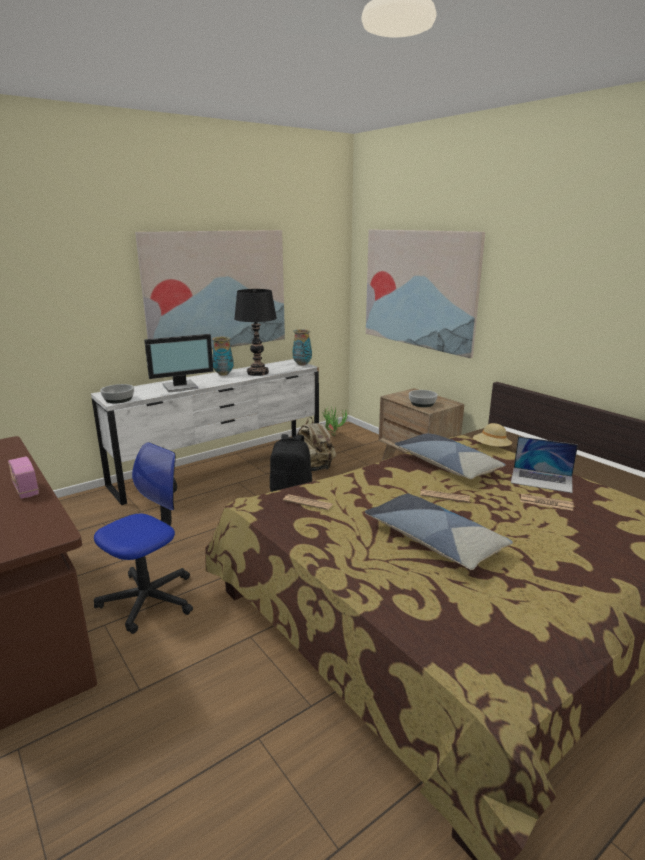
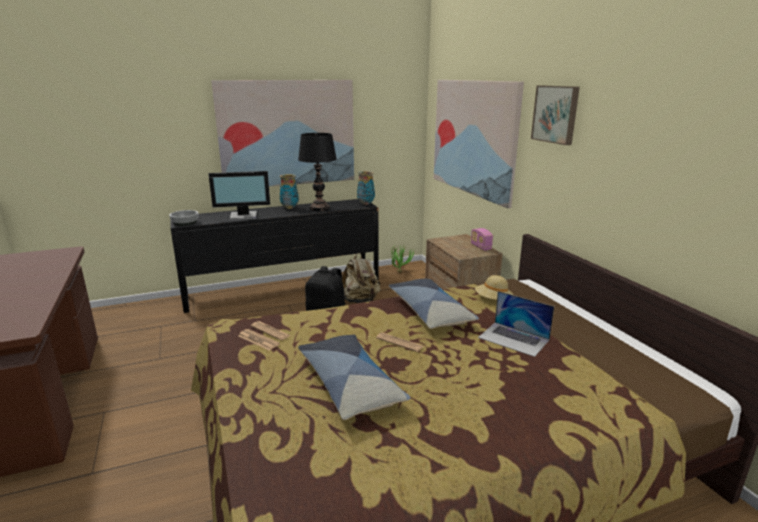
camera: 15 degrees right, 0 degrees up
radio [8,457,39,499] -> radio moved to [471,228,493,250]
white dresser [91,359,319,505] -> black dresser [170,199,378,313]
office chair [94,442,193,634] -> none
bowl [409,390,438,407] -> none
newspaper [520,494,574,511] -> newspaper moved to [238,329,280,350]
none -> picture [531,86,580,145]

